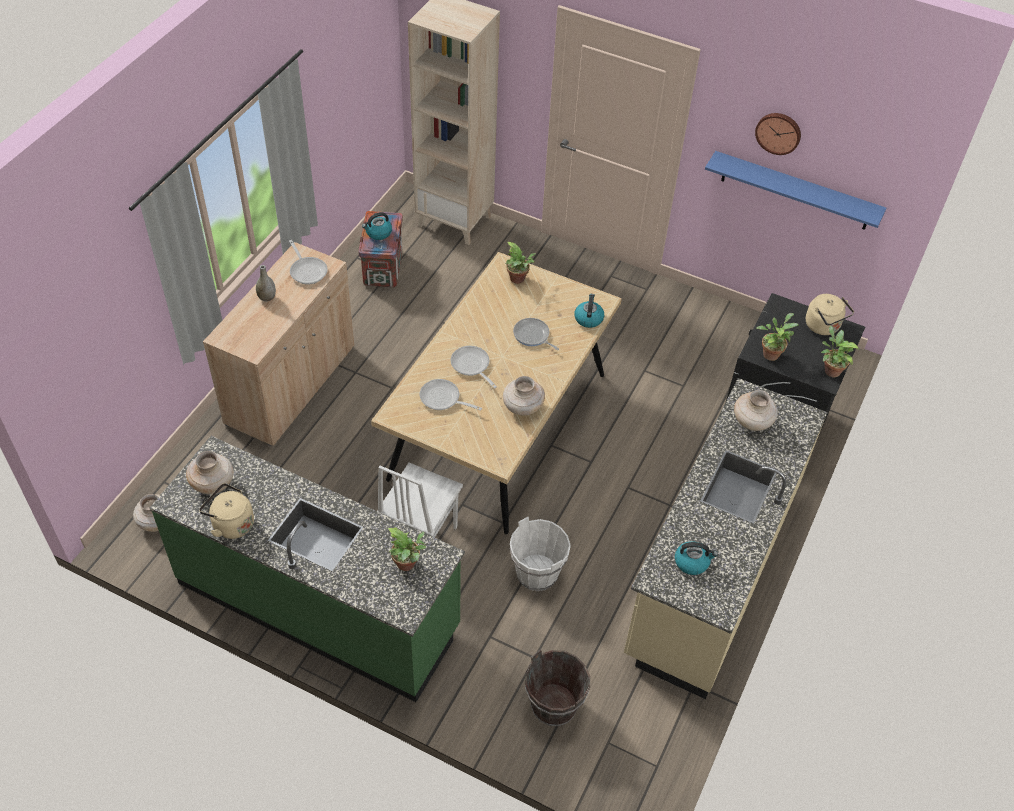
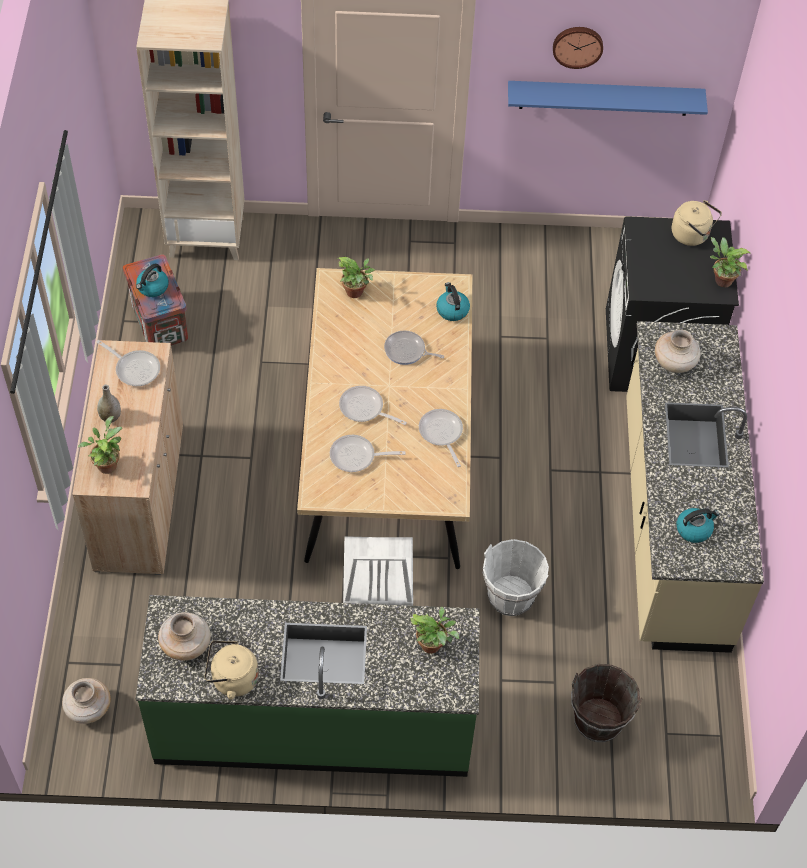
camera: 25 degrees left, 5 degrees up
beige vase [503,376,545,415] -> frying pan [419,409,463,467]
potted plant [756,313,798,361] -> potted plant moved to [78,416,122,474]

